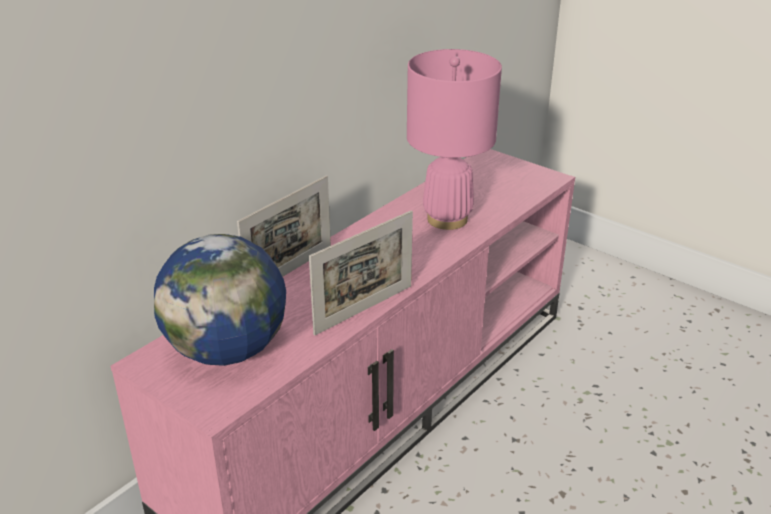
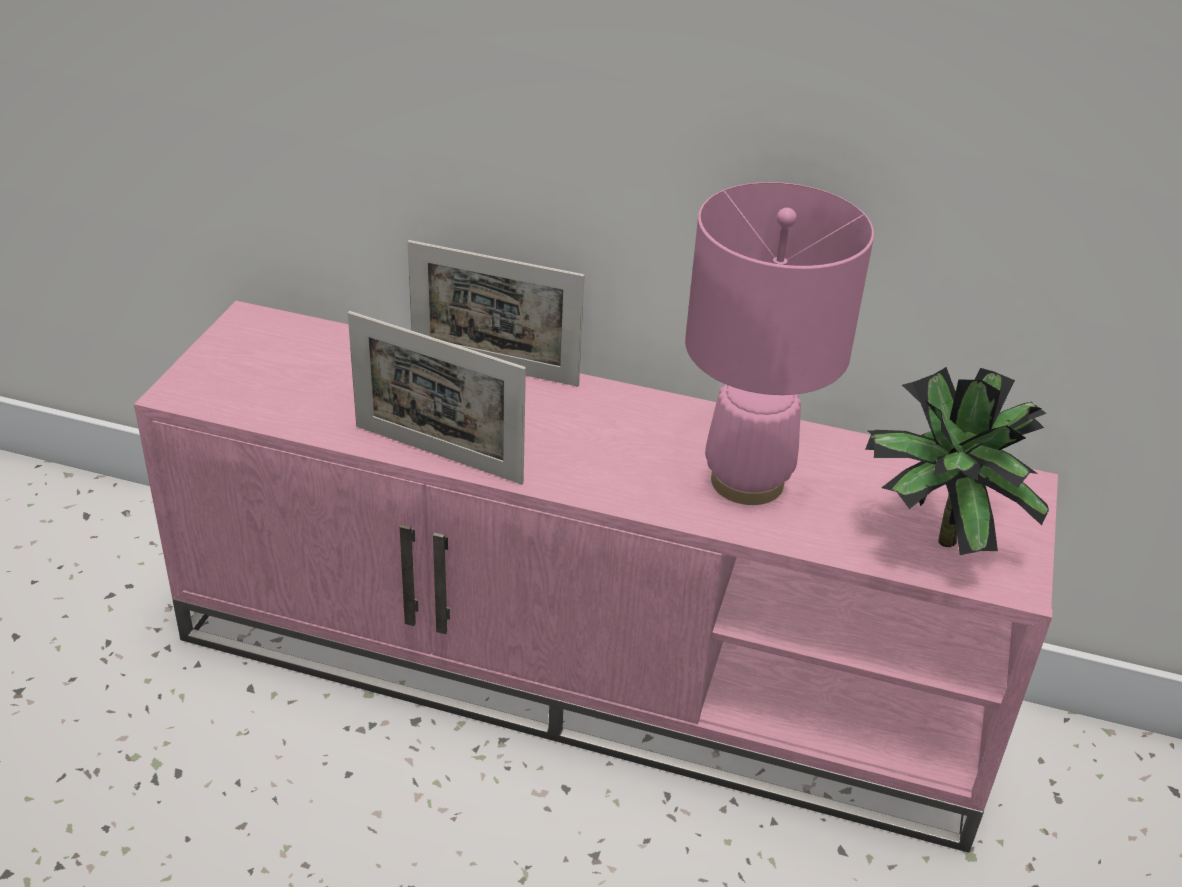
camera: 65 degrees right, 5 degrees up
globe [154,234,286,366] -> none
none -> potted plant [865,367,1049,555]

